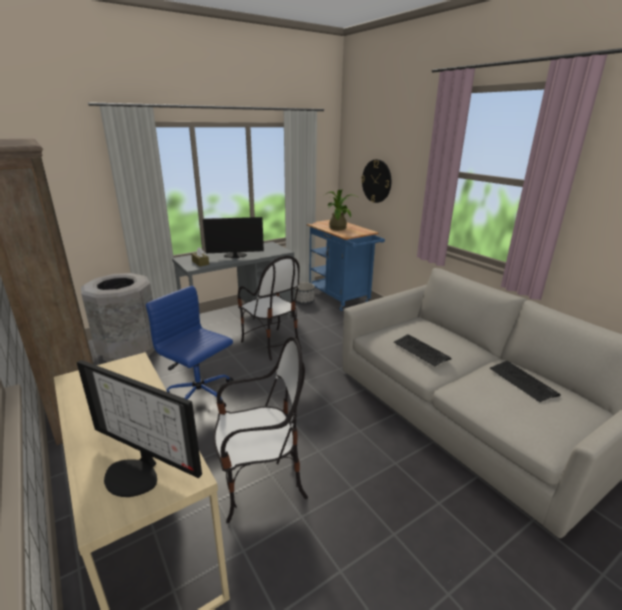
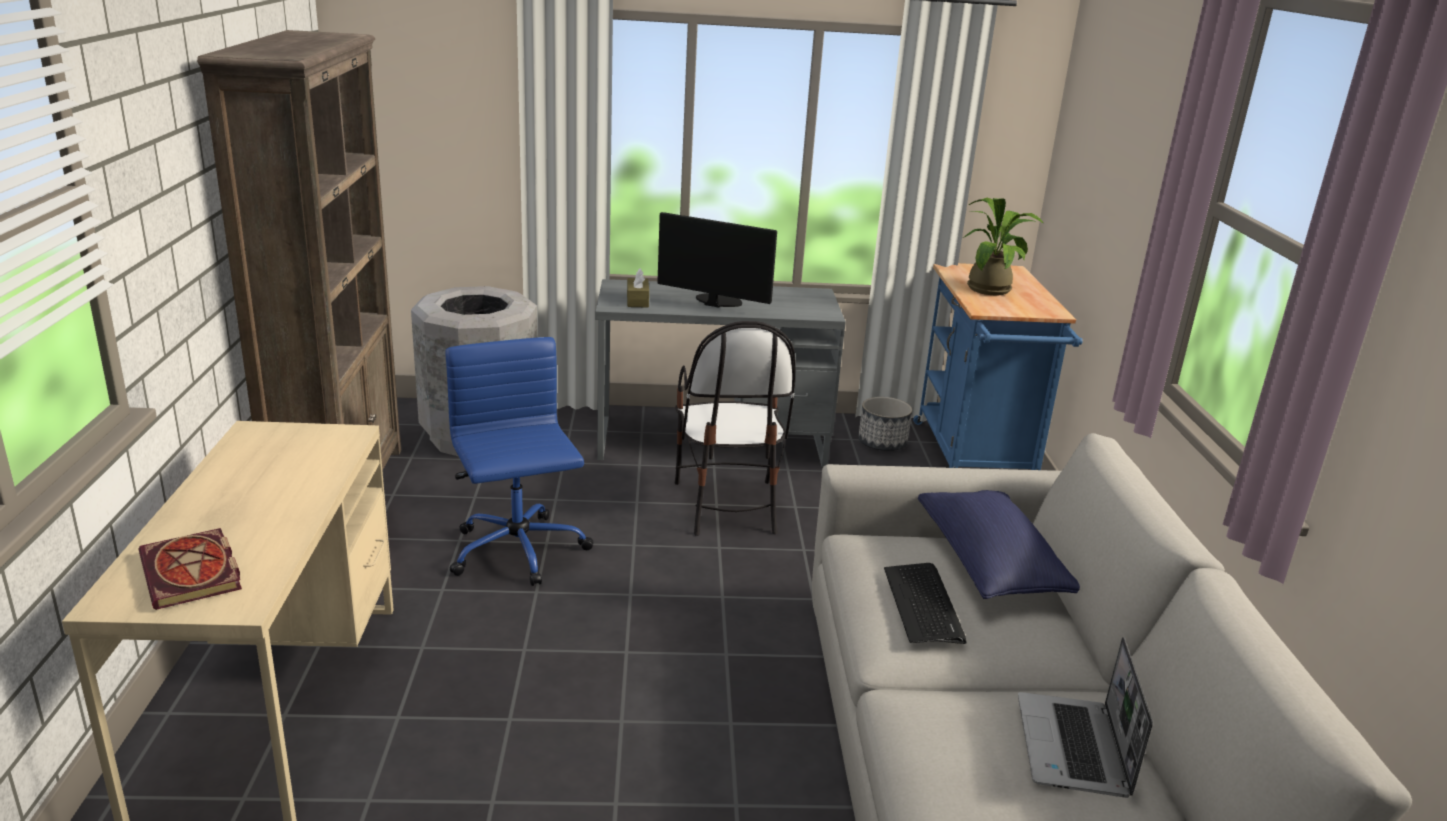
camera: 30 degrees right, 0 degrees up
monitor [77,360,202,497] -> book [139,528,242,610]
chair [213,337,308,523] -> none
wall clock [361,159,391,203] -> none
keyboard [490,361,561,402] -> laptop [1018,637,1153,798]
none -> blue pillow [918,490,1080,599]

